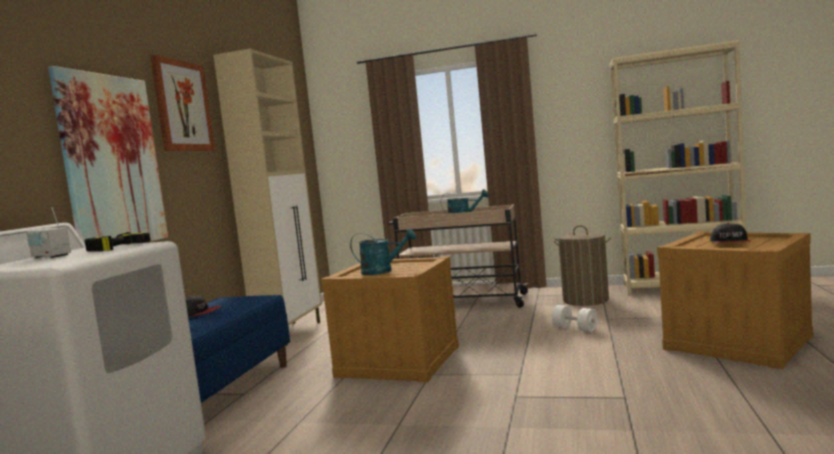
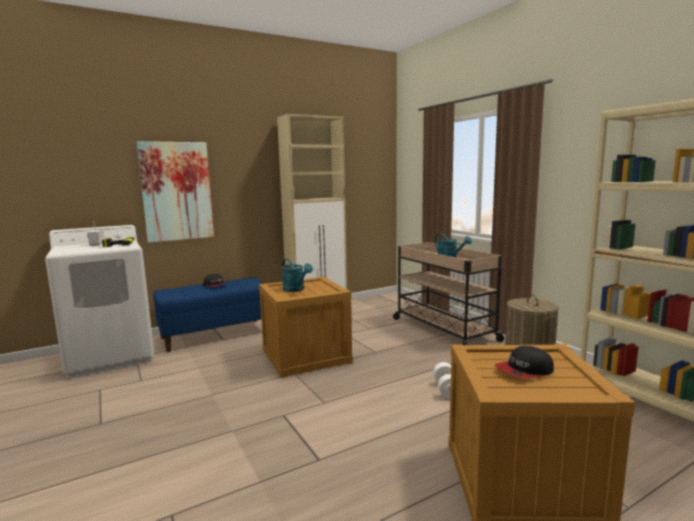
camera: 45 degrees right, 5 degrees up
picture [150,55,215,151] -> none

